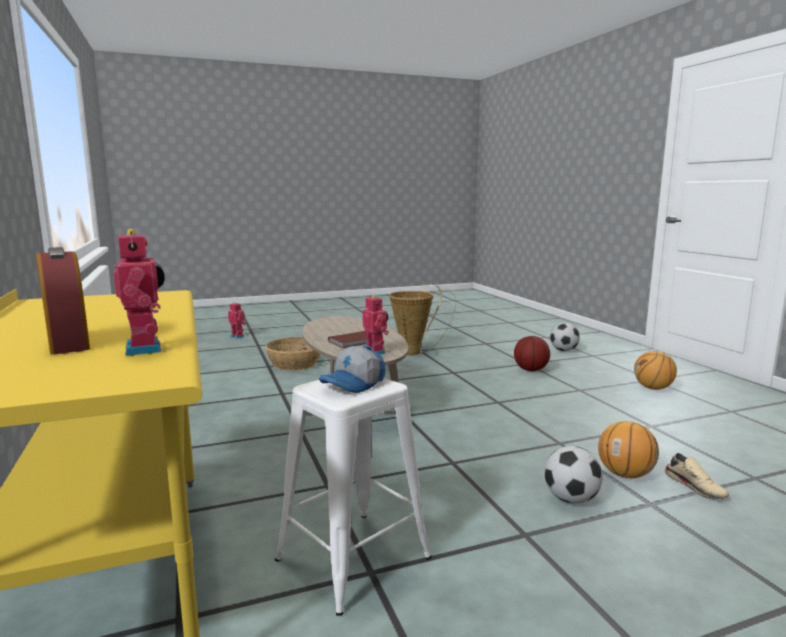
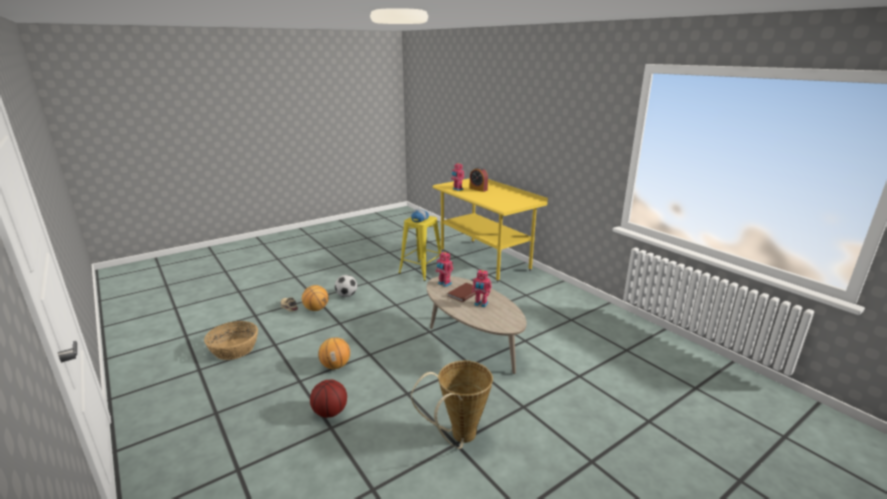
camera: 165 degrees right, 10 degrees up
toy robot [228,302,246,339] -> toy robot moved to [472,270,492,307]
basket [265,337,320,371] -> basket moved to [204,321,258,360]
white stool [275,378,432,616] -> yellow stool [398,216,441,281]
football [550,323,580,351] -> none
basketball [634,351,677,390] -> basketball moved to [318,337,350,369]

